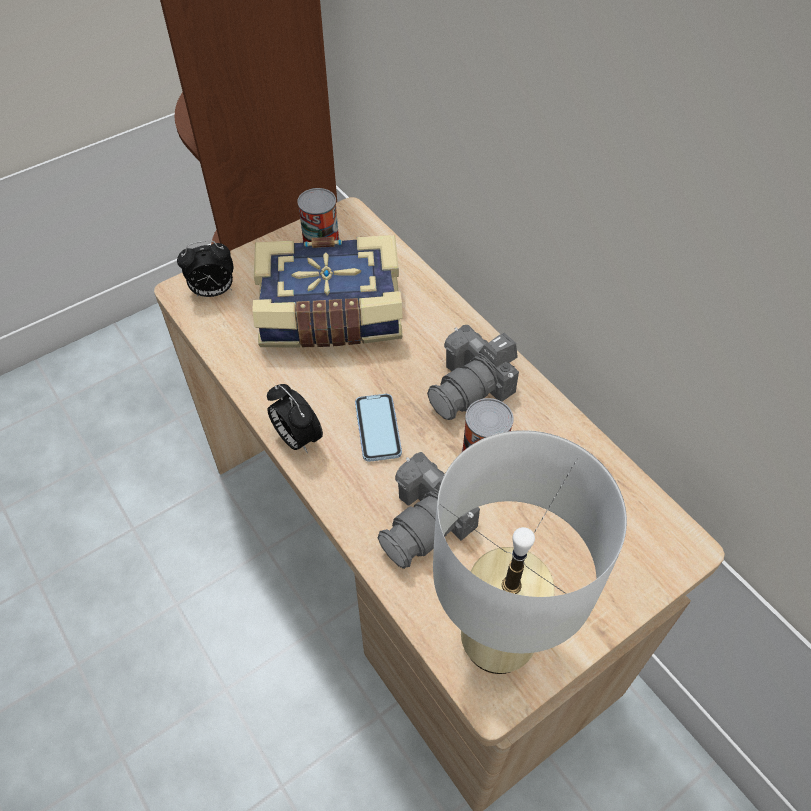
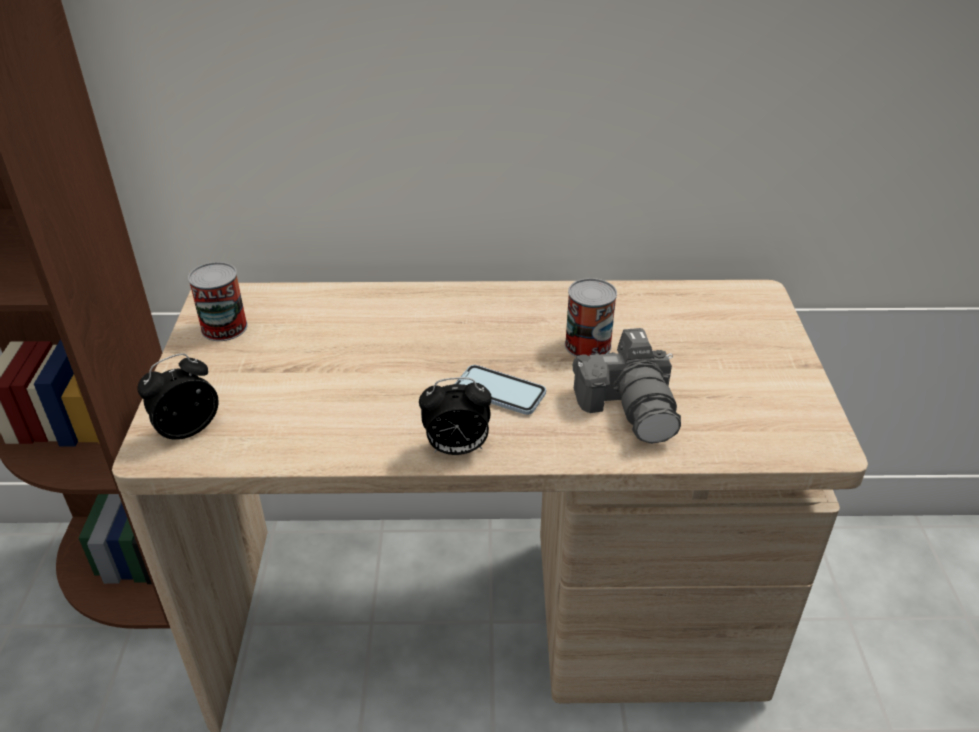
camera: 55 degrees left, 15 degrees down
alarm clock [177,240,233,297] -> alarm clock turned 150 degrees counterclockwise [138,353,219,440]
book [252,235,403,348] -> none
camera [427,325,519,420] -> none
white table lamp [433,430,627,674] -> none

